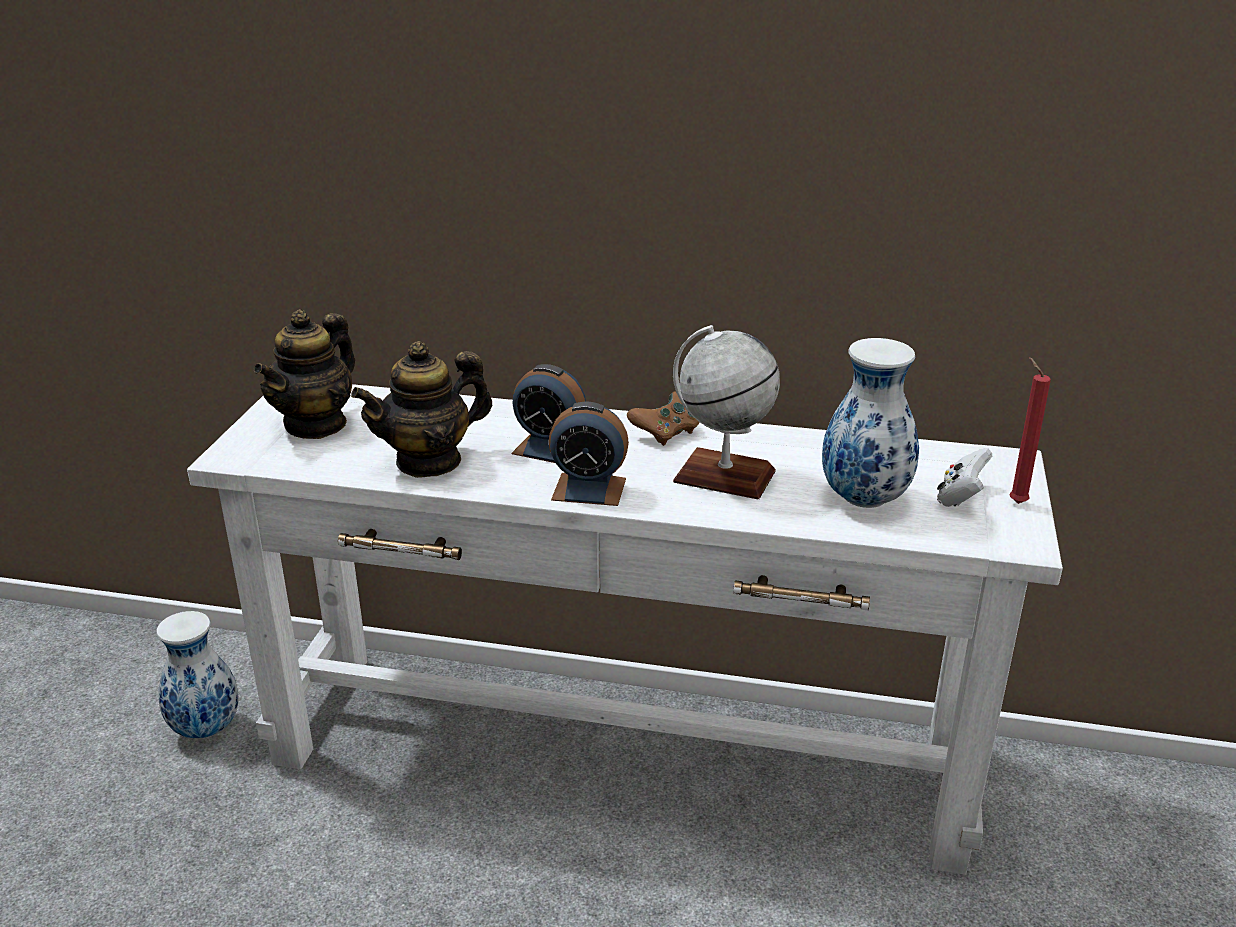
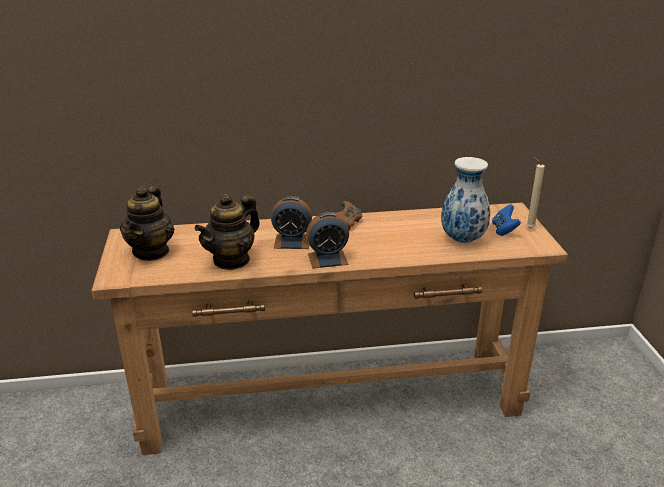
camera: 20 degrees left, 0 degrees up
vase [157,611,239,738] -> none
white console table [187,384,1063,875] -> brown console table [91,202,568,455]
globe [673,325,780,499] -> none
white game controller [937,448,992,507] -> blue game controller [492,204,521,236]
red candle [1010,357,1051,504] -> beige candle [526,157,545,229]

